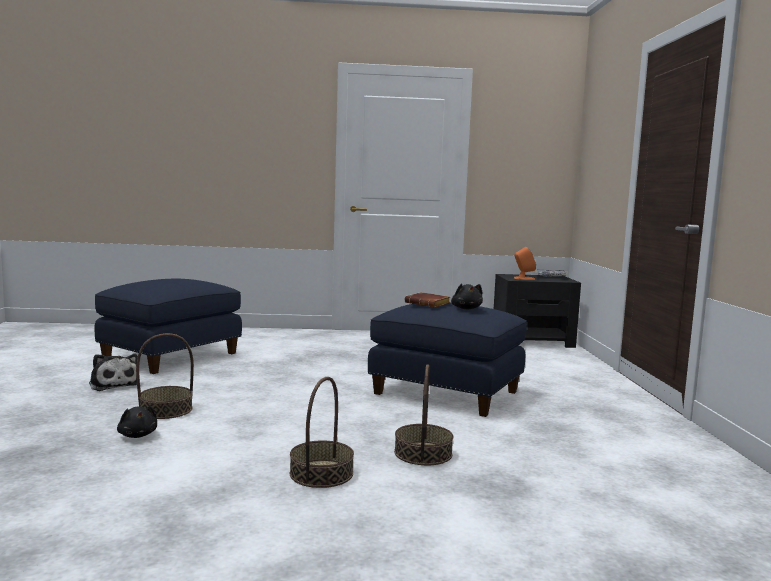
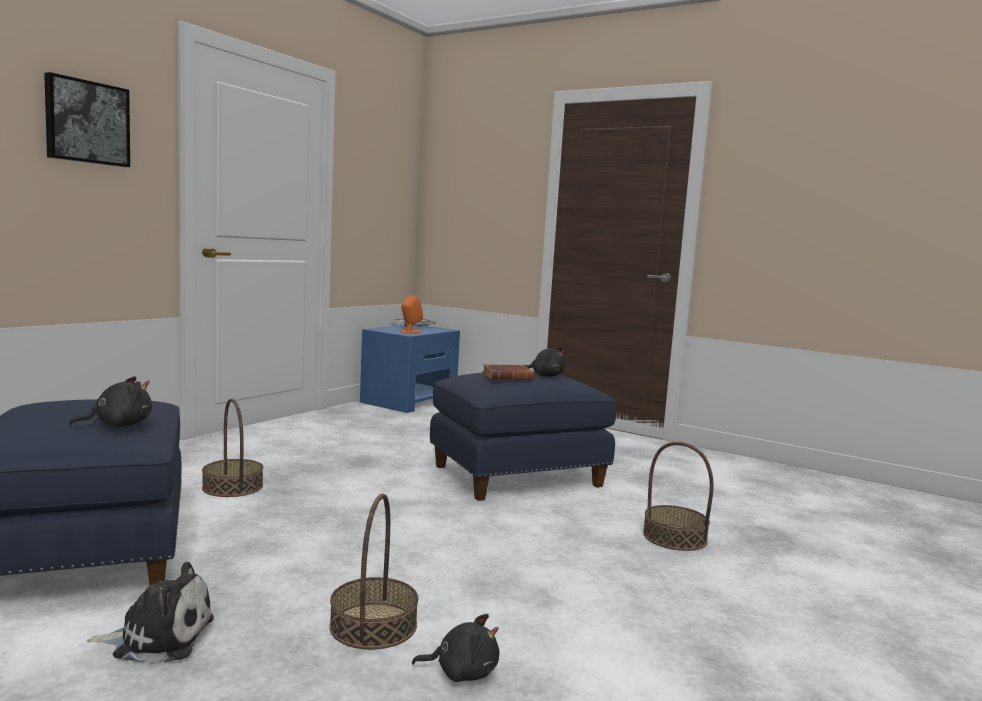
camera: 55 degrees left, 0 degrees up
basket [290,377,354,488] -> basket moved to [202,399,263,497]
black nightstand [494,274,581,348] -> blue nightstand [360,325,460,413]
none -> picture [44,72,130,167]
none -> black plush toy [69,376,152,427]

